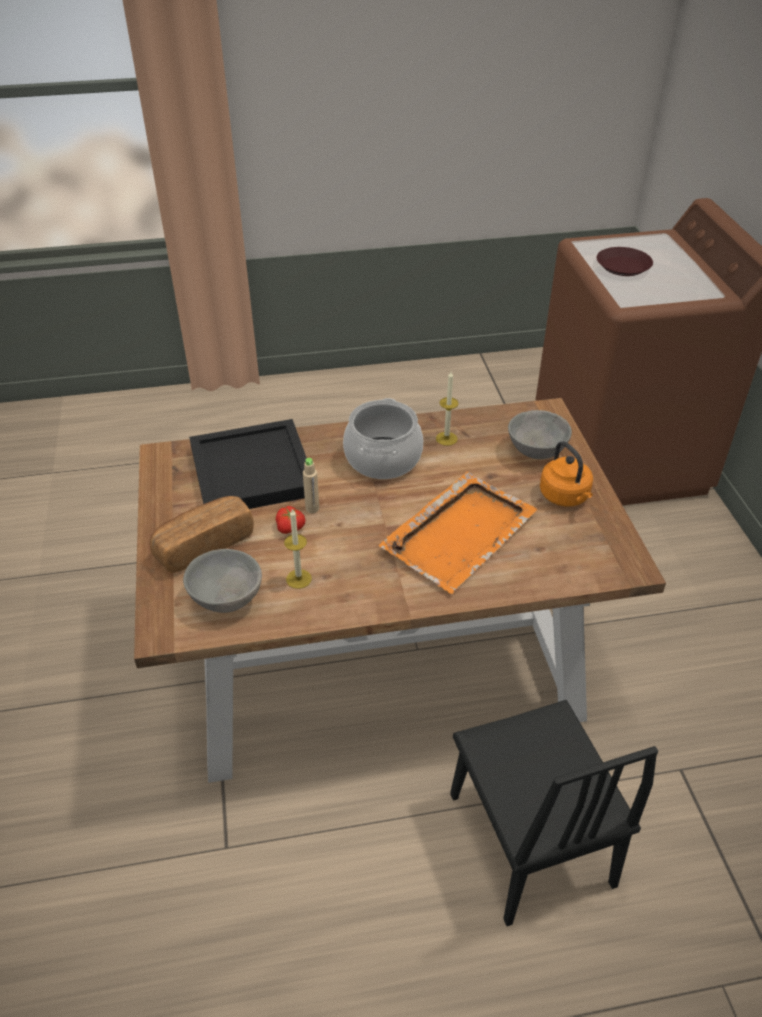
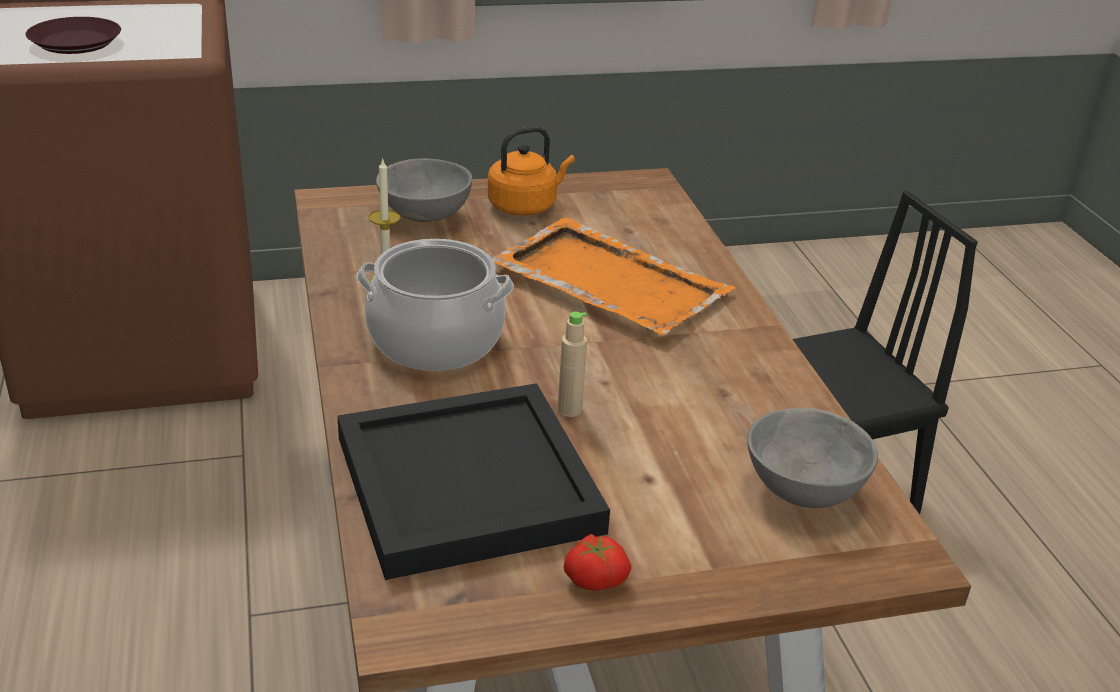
camera: 95 degrees left, 10 degrees down
bread [150,496,254,573] -> none
tomato [276,506,305,534] -> tomato moved to [564,534,631,591]
candle [284,508,312,589] -> none

